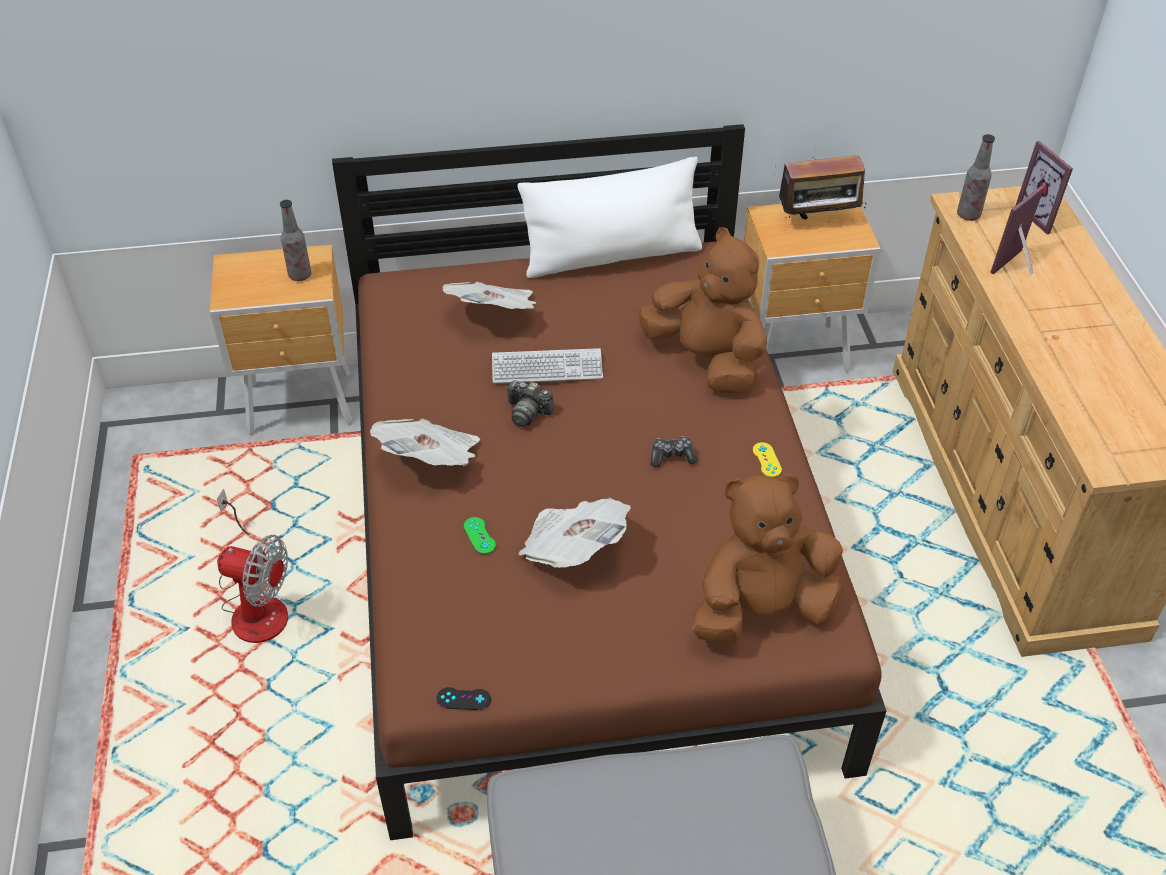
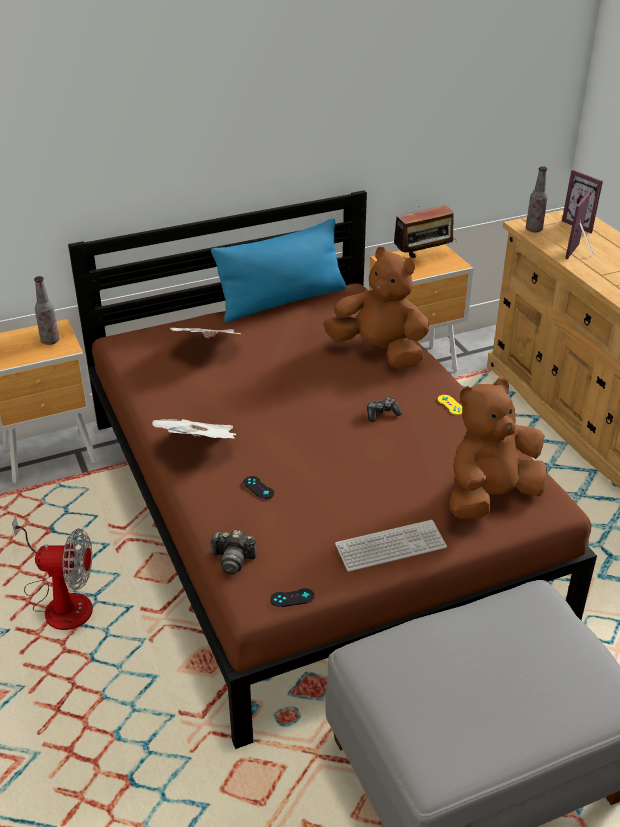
camera: 15 degrees left, 10 degrees down
green game controller [464,517,496,554] -> black game controller [243,476,274,499]
keyboard [492,348,603,383] -> keyboard moved to [335,520,447,572]
camera [506,380,554,427] -> camera moved to [209,530,257,575]
white pillow [517,156,702,278] -> blue pillow [211,218,346,322]
newspaper [518,498,631,568] -> none

